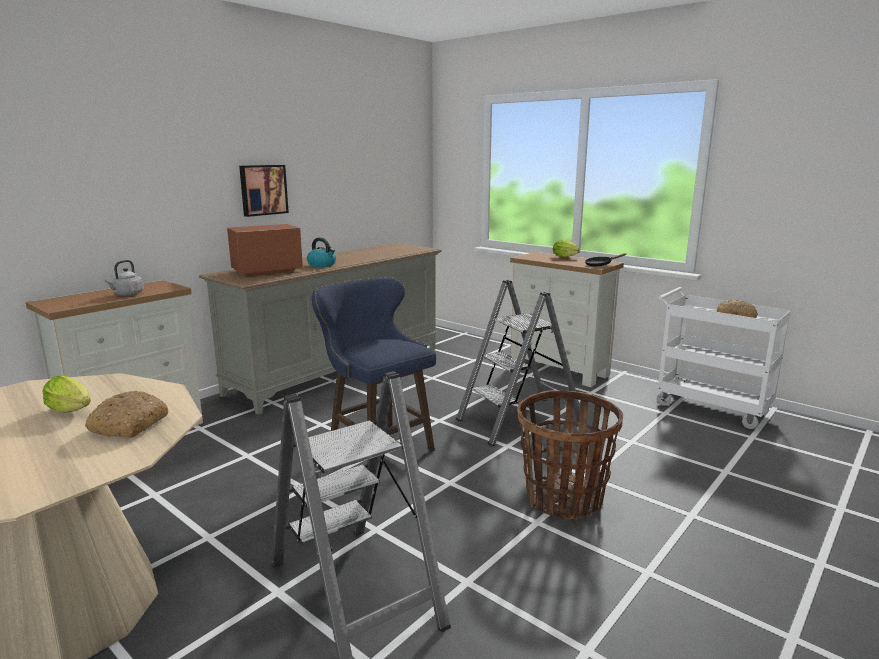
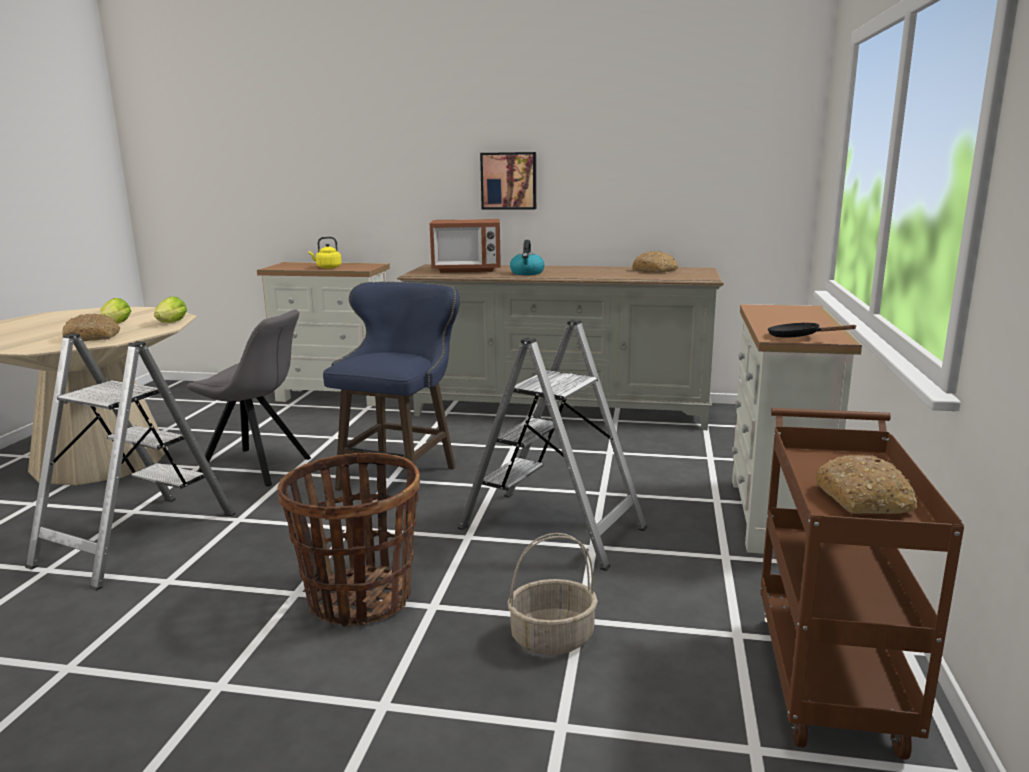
camera: 60 degrees right, 0 degrees up
grey kettle [105,260,144,296] -> yellow kettle [308,237,342,269]
microwave [227,224,303,276] -> microwave turned 150 degrees clockwise [430,219,501,273]
lettuce [553,240,580,257] -> lettuce moved to [154,296,187,323]
white cart [657,287,790,429] -> brown cart [760,408,964,760]
none -> grey chair [187,309,311,486]
none -> basket [507,533,598,655]
none -> bread [632,251,678,273]

